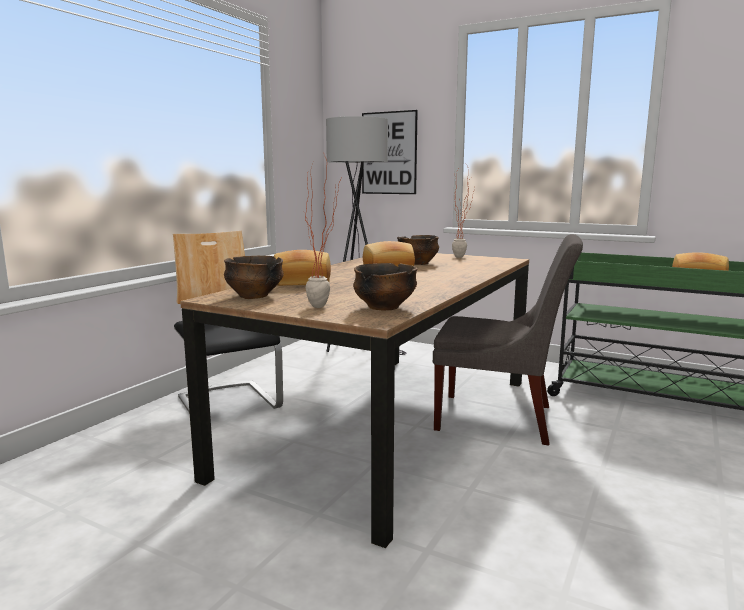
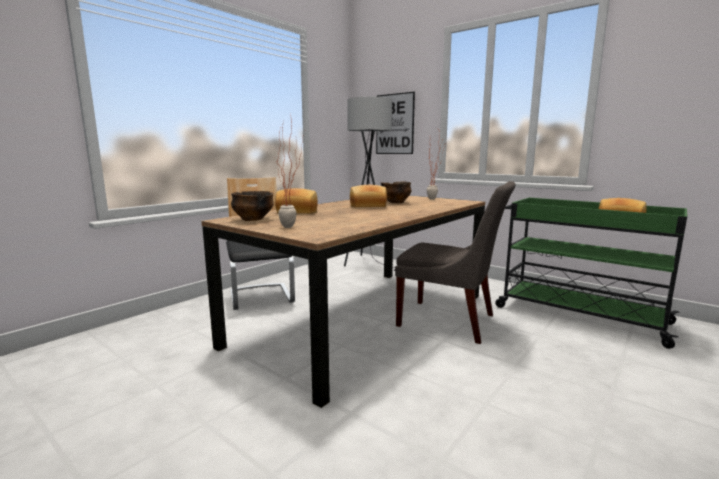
camera: 10 degrees right, 0 degrees up
bowl [353,263,418,311] -> none

